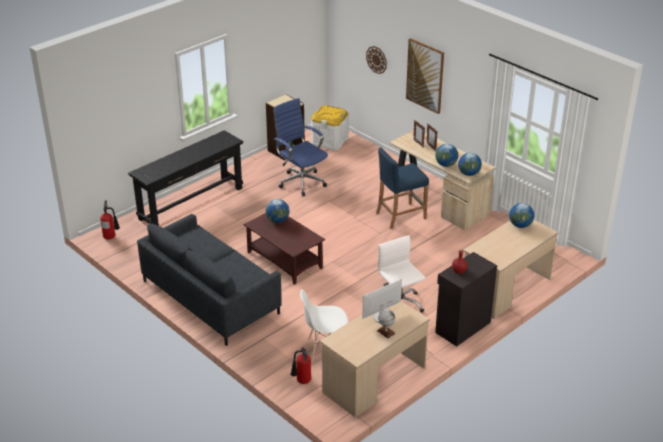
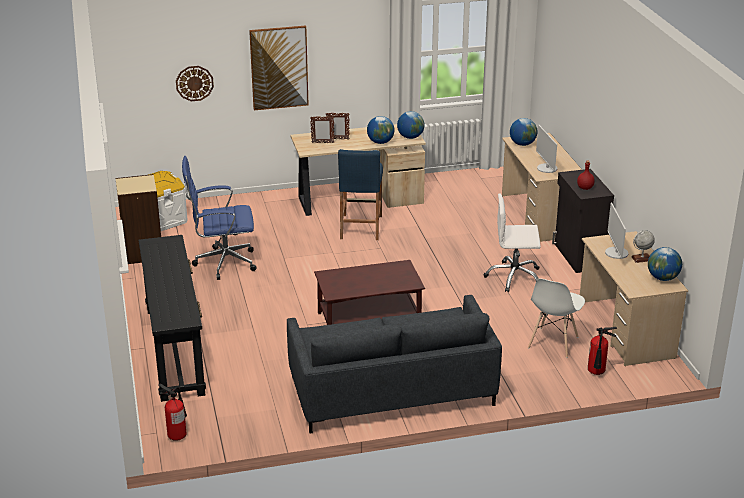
camera: 60 degrees left, 5 degrees down
globe [266,199,289,223] -> globe moved to [648,247,682,281]
none -> monitor [536,124,557,173]

